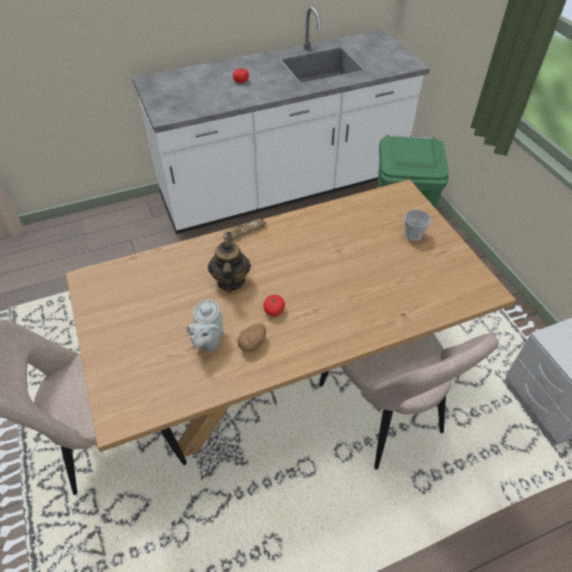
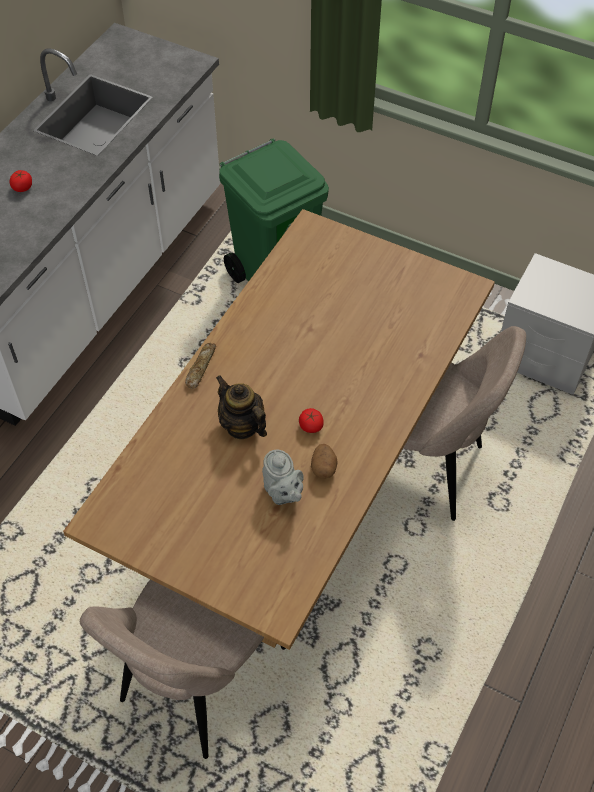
camera: 40 degrees left, 5 degrees up
cup [404,209,431,241] -> none

